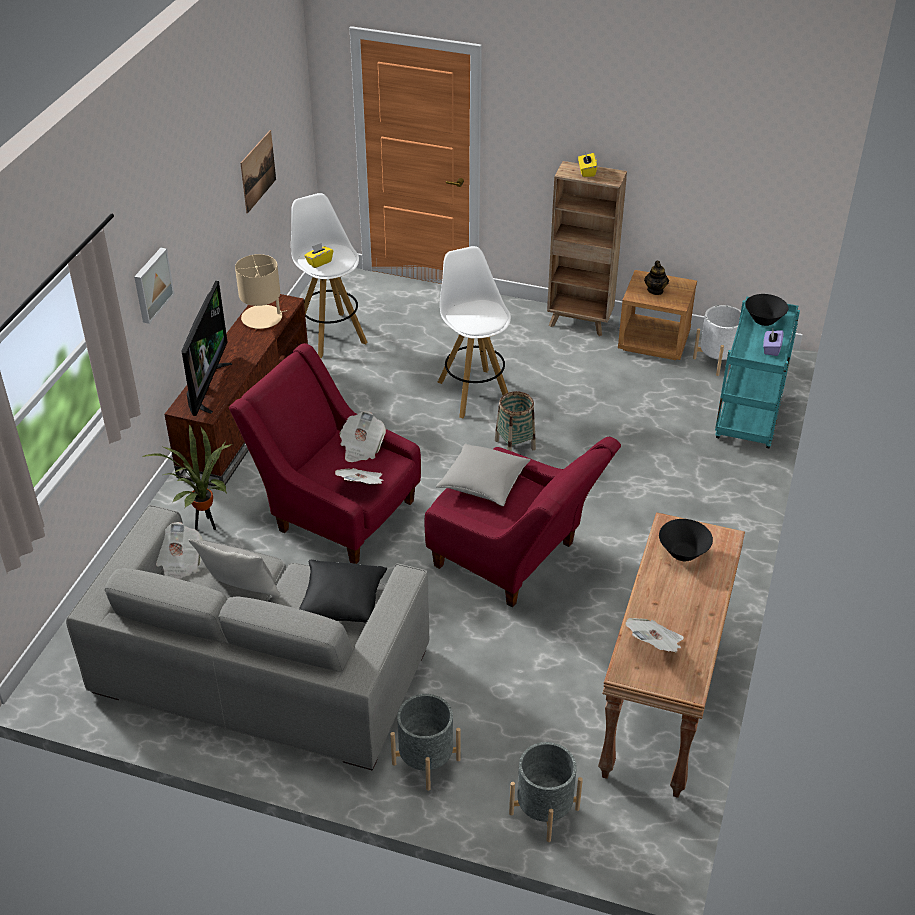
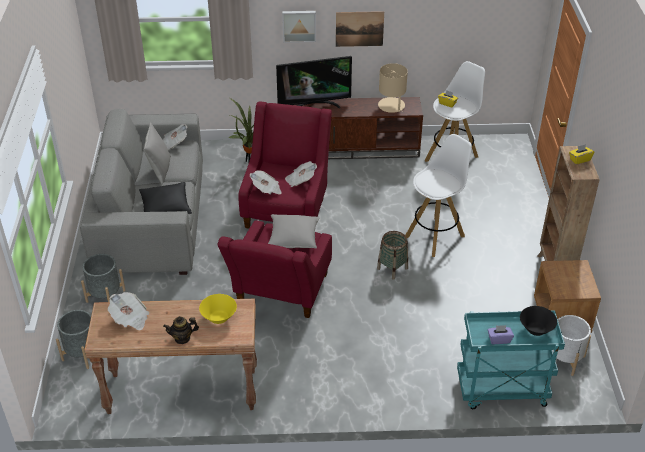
camera: 70 degrees right, 0 degrees up
picture [240,130,276,214] -> picture moved to [336,11,384,47]
teapot [644,261,669,295] -> teapot moved to [163,316,199,344]
black bowl [659,519,713,561] -> yellow bowl [199,294,237,324]

